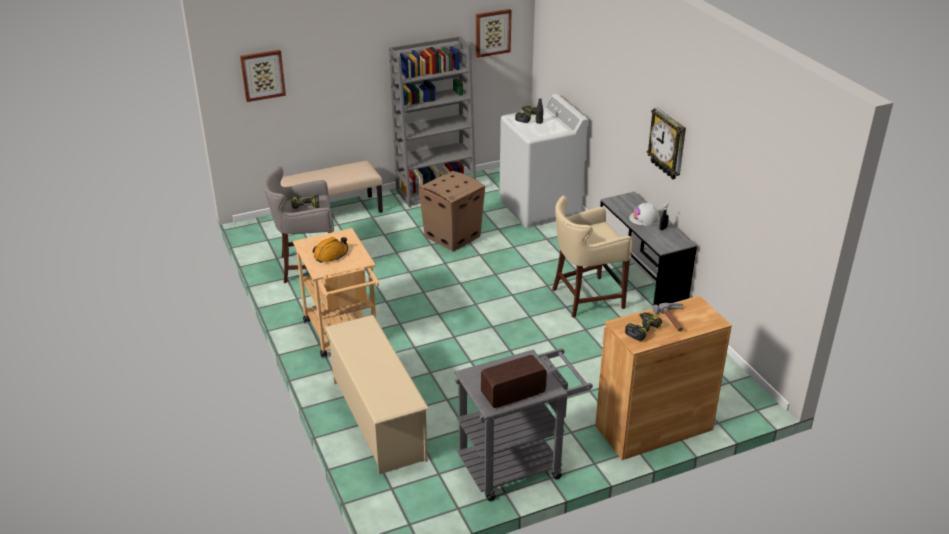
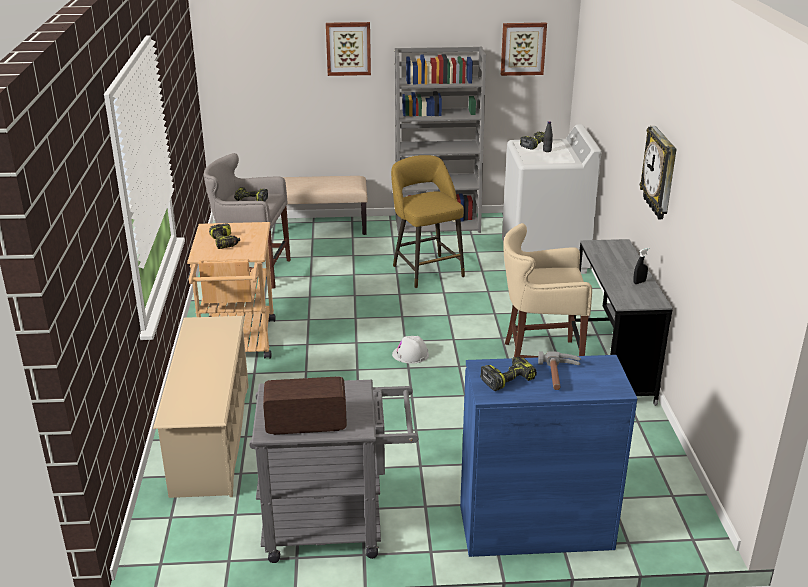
camera: 20 degrees right, 5 degrees down
picture [240,50,286,102] -> picture moved to [326,22,371,76]
orange hard hat [313,237,348,263] -> power drill [209,223,240,249]
cardboard box [418,171,485,251] -> yellow stool [391,155,465,288]
brown cabinet [595,295,732,460] -> blue cabinet [460,355,637,557]
white hard hat [629,202,660,226] -> white hard hat moved to [392,336,429,363]

